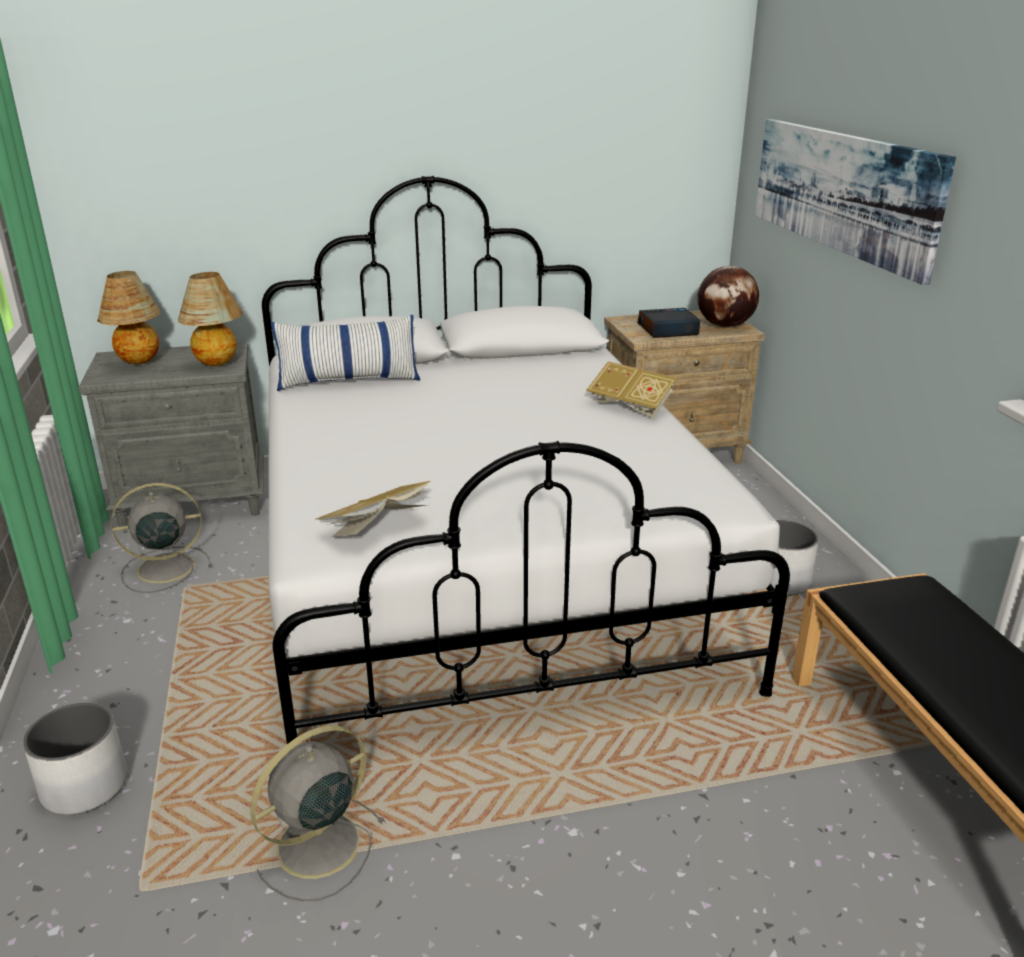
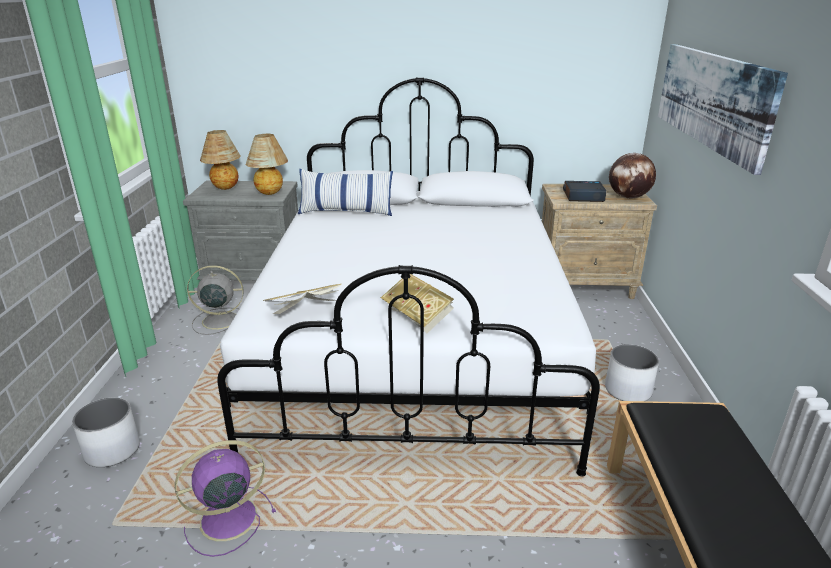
camera: 15 degrees right, 0 degrees up
grey fan [250,725,385,901] -> purple fan [175,440,276,557]
book [586,361,677,418] -> book moved to [381,274,454,333]

